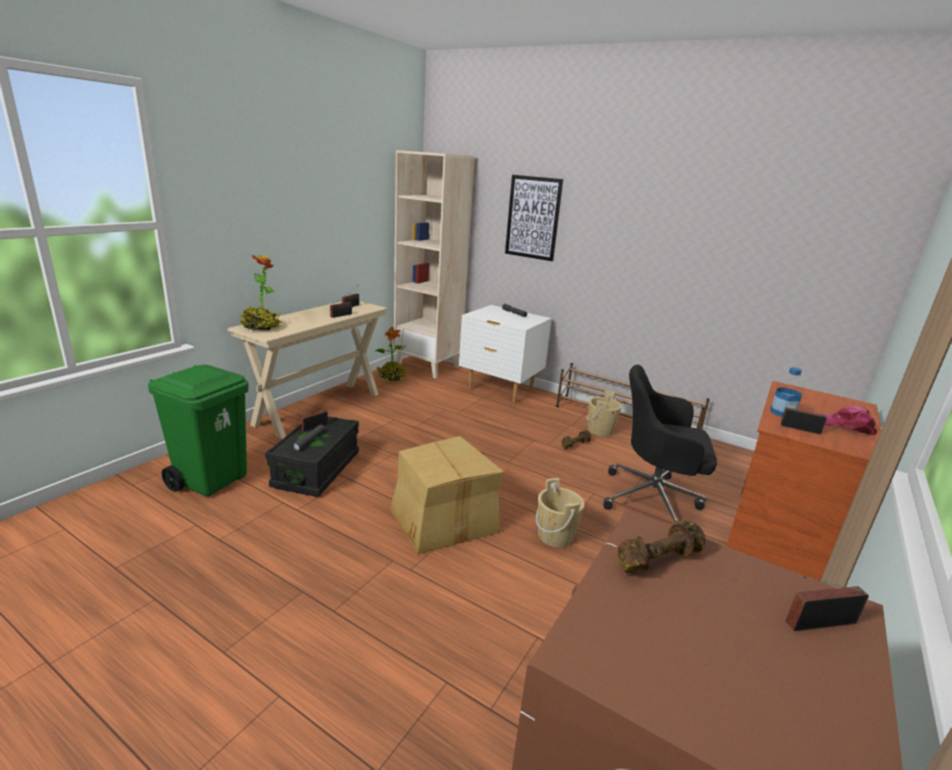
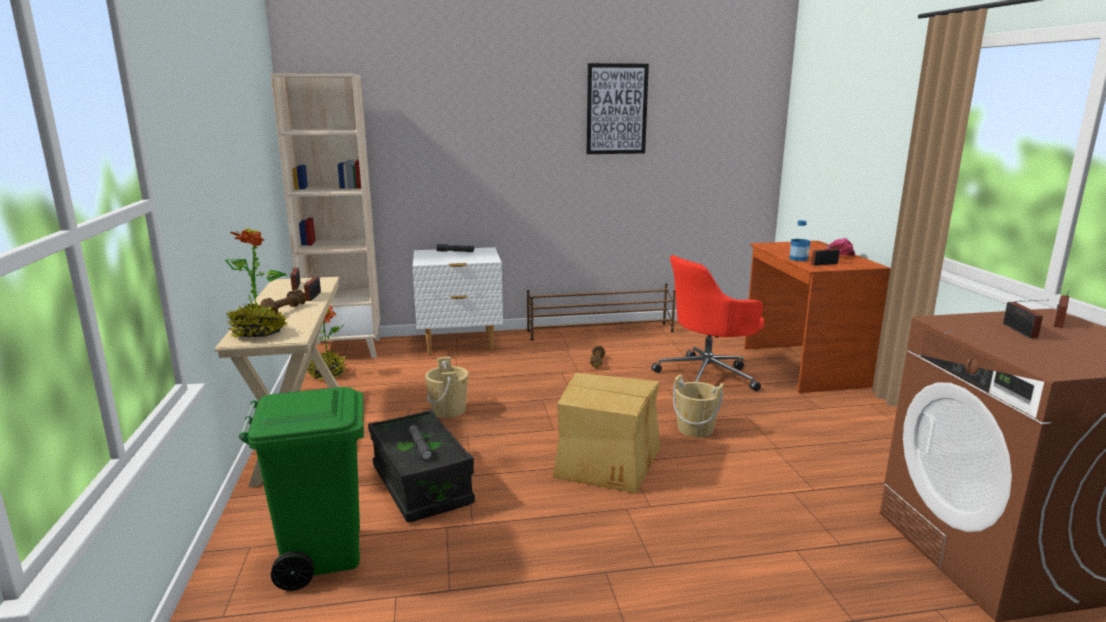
camera: 40 degrees left, 5 degrees down
radio [301,410,328,432] -> radio moved to [1003,299,1049,338]
picture [505,175,563,261] -> picture moved to [586,63,649,154]
beige bucket [586,390,622,436] -> beige bucket moved to [425,357,468,418]
black office chair [603,364,717,522] -> red office chair [651,255,764,391]
brown dumbbell [617,520,705,573] -> brown dumbbell moved to [260,289,306,314]

